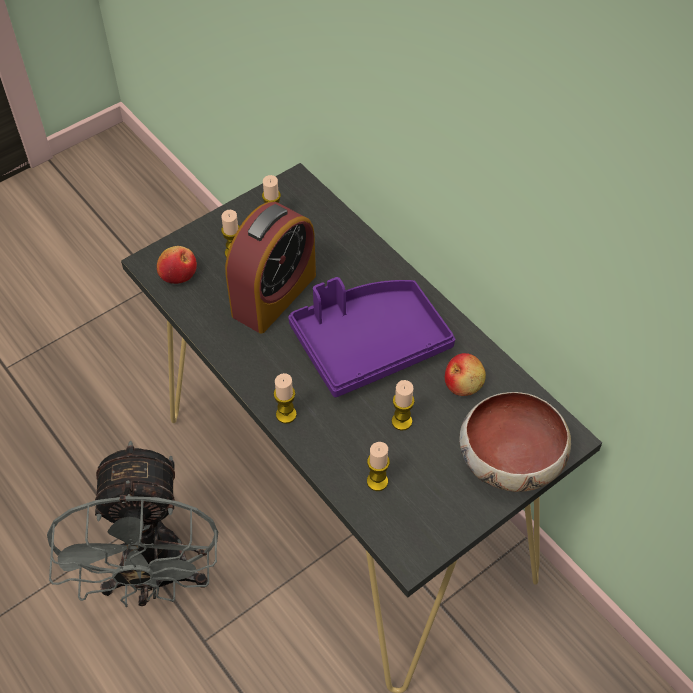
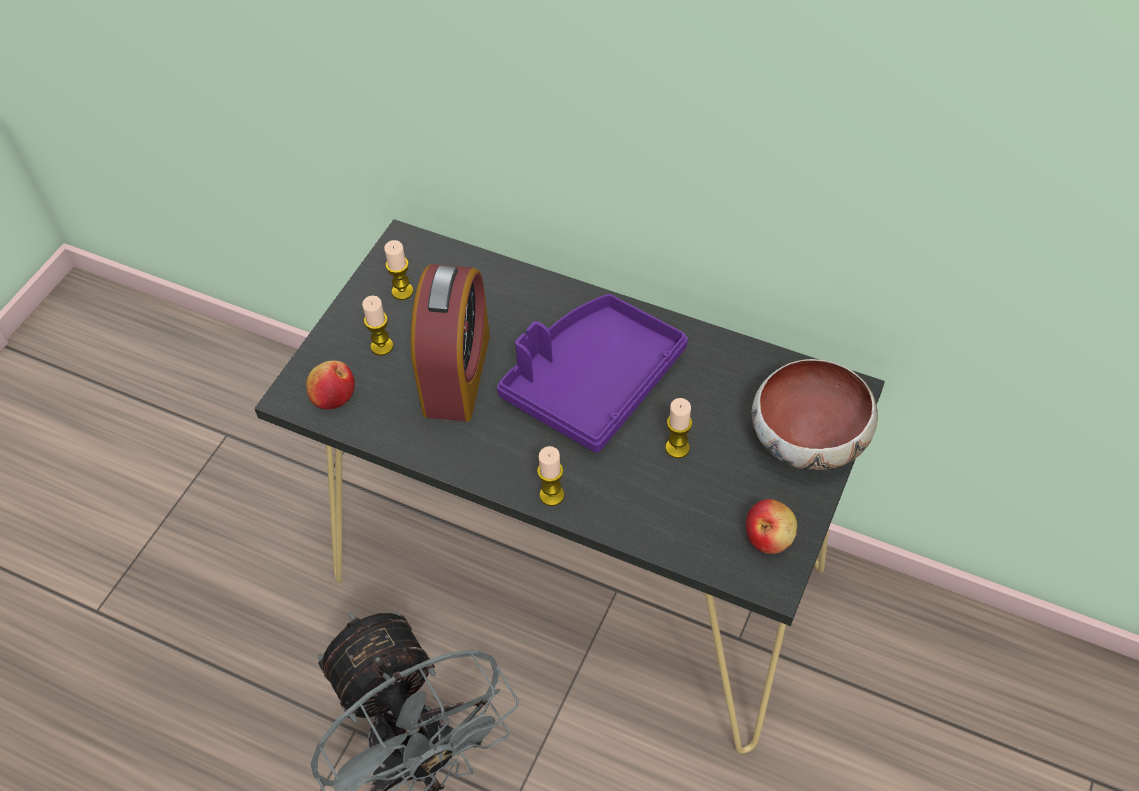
camera: 25 degrees left, 0 degrees up
candle [367,442,390,491] -> none
apple [445,353,486,396] -> apple moved to [746,499,797,554]

